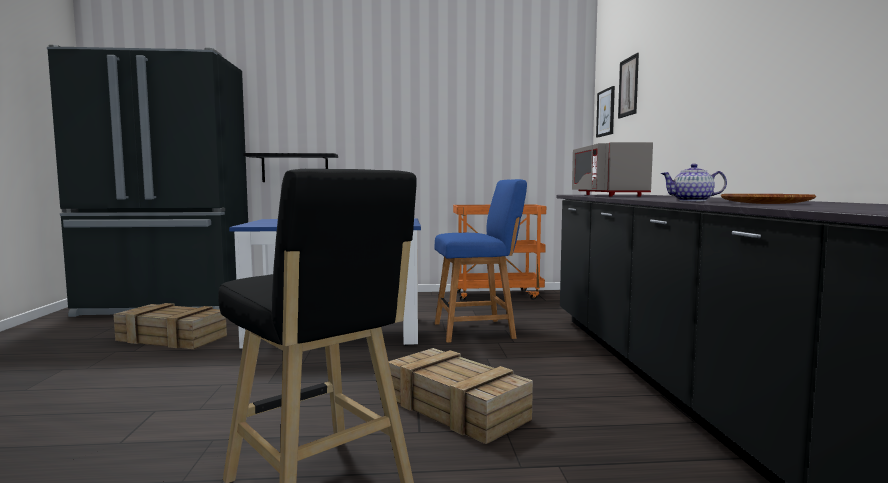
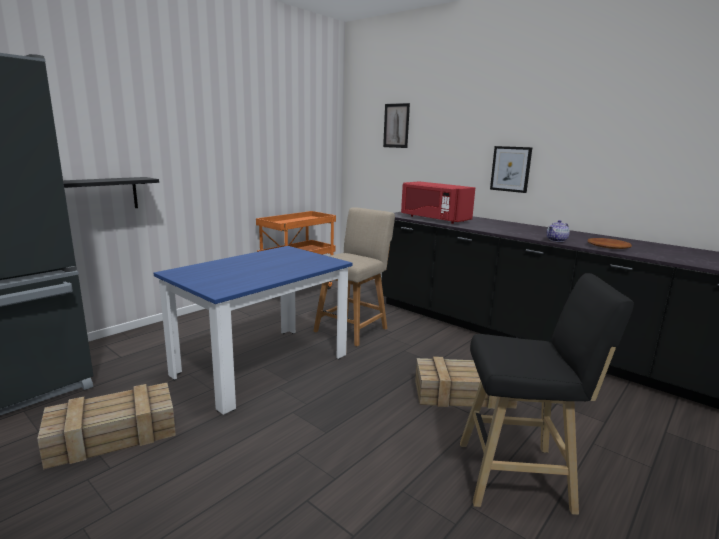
camera: 45 degrees left, 10 degrees up
blue chair [434,179,527,343] -> beige chair [313,207,395,346]
grey microwave [572,142,653,196] -> red microwave [401,181,475,224]
picture [596,86,615,138] -> picture moved to [490,146,533,193]

